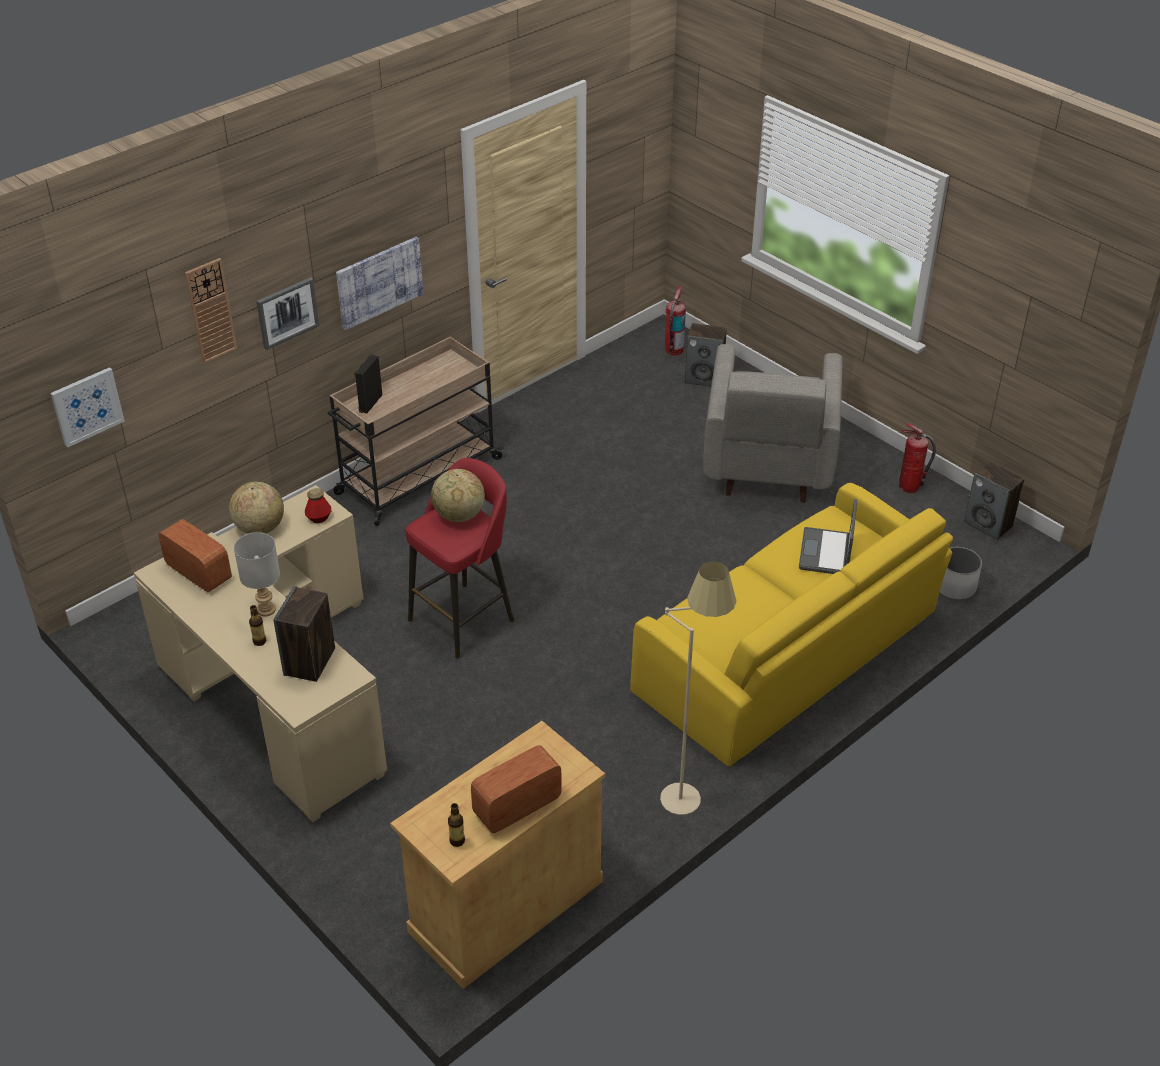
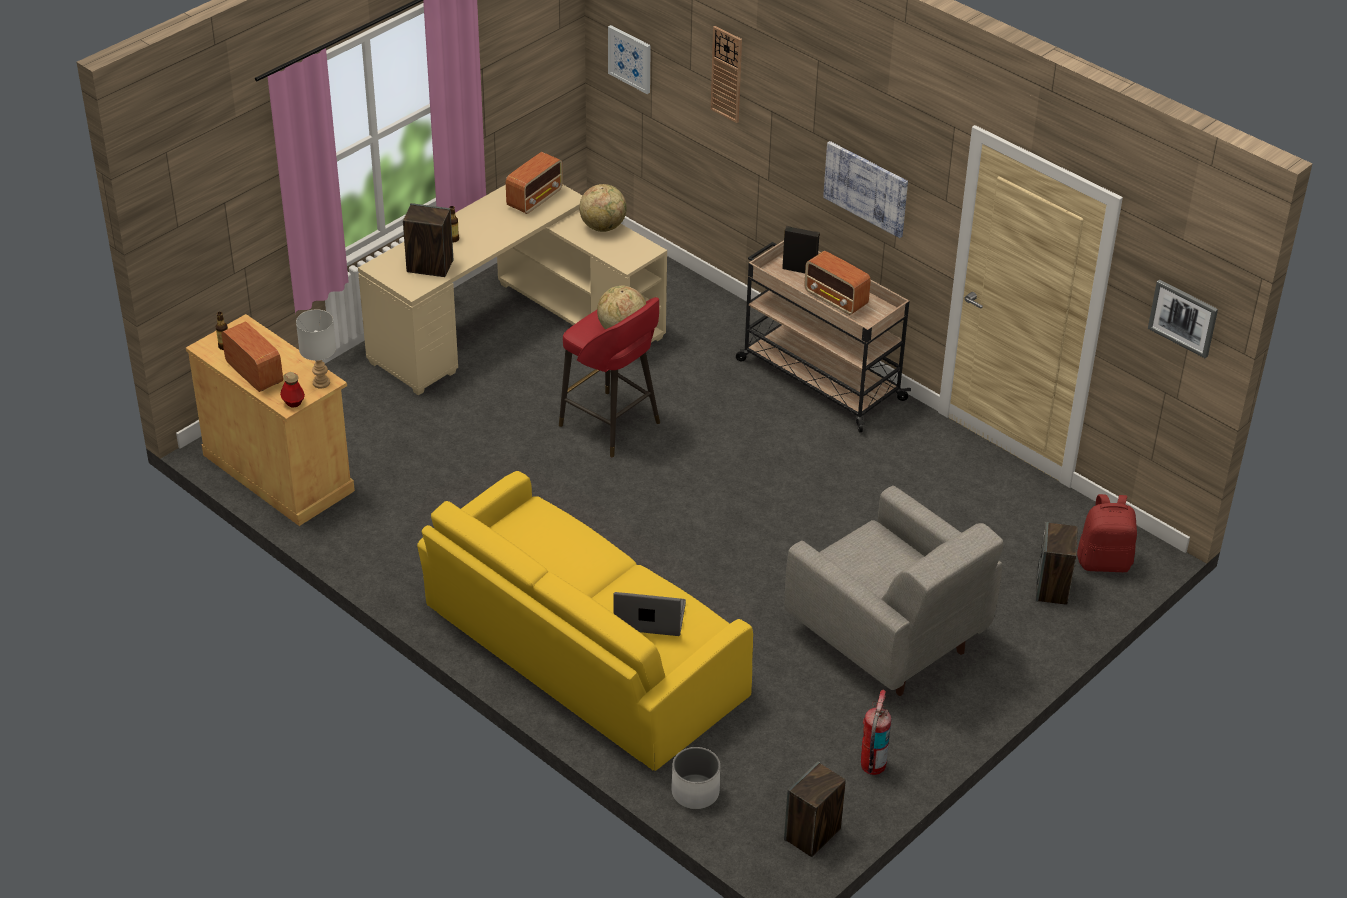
camera: 85 degrees right, 0 degrees up
grey table lamp [234,532,280,617] -> grey table lamp moved to [296,309,336,388]
picture [256,277,319,350] -> picture moved to [1148,280,1218,358]
bottle [305,488,331,523] -> bottle moved to [280,372,305,408]
beige floor lamp [660,561,737,815] -> none
fire extinguisher [665,286,686,355] -> red backpack [1077,494,1137,572]
grey armchair [703,344,843,503] -> grey armchair turned 135 degrees counterclockwise [785,486,1004,696]
none -> radio [804,251,871,315]

